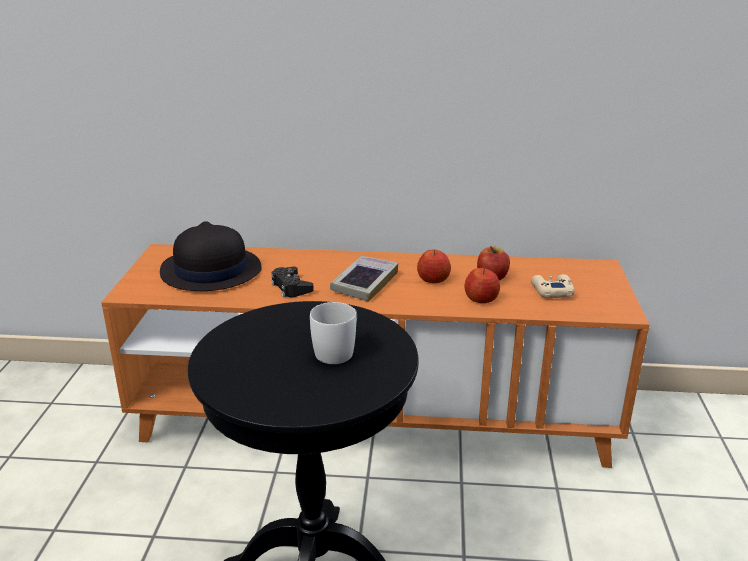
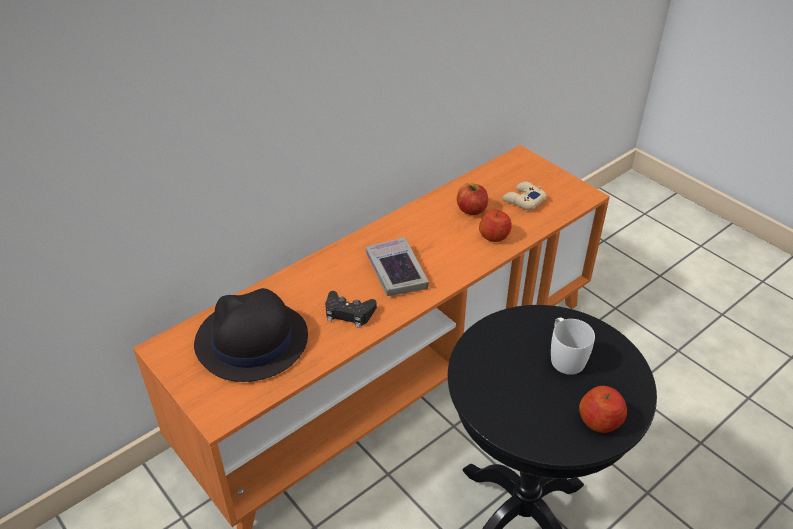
camera: 45 degrees left, 15 degrees up
apple [417,249,451,283] -> apple moved to [579,386,627,433]

